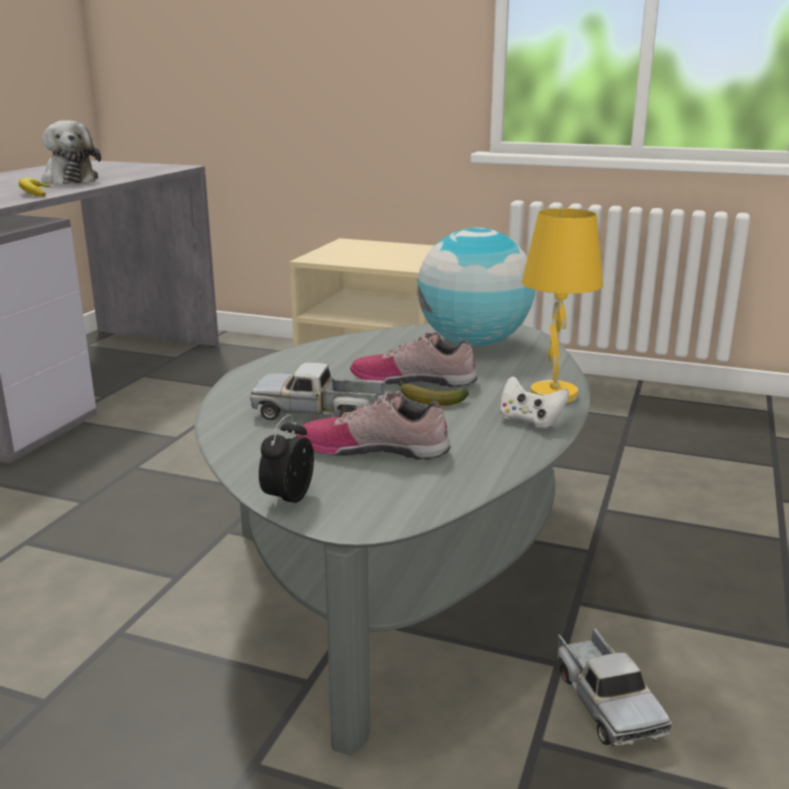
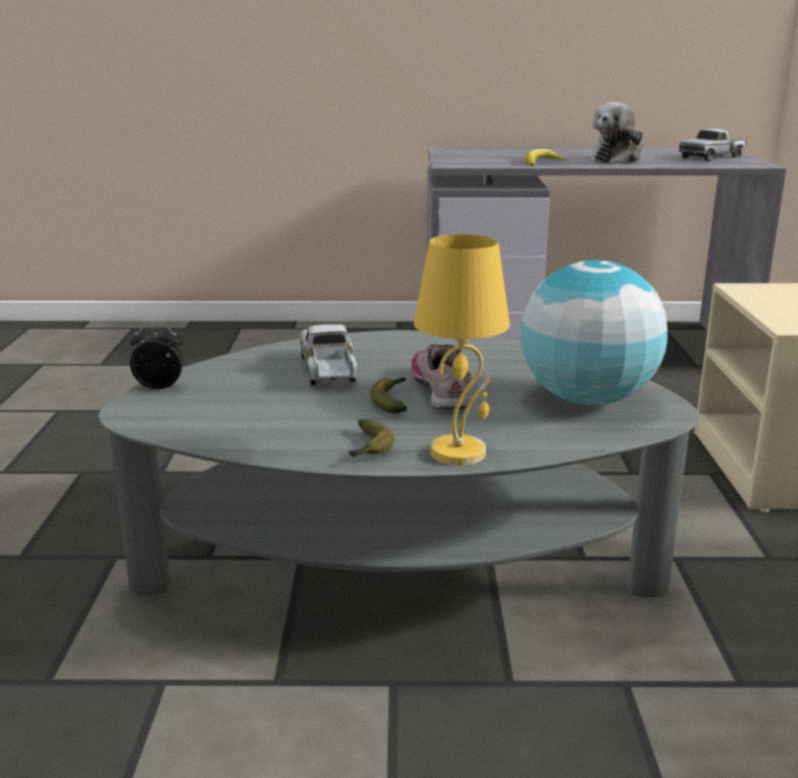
camera: 70 degrees right, 0 degrees up
shoe [296,391,451,460] -> none
white game controller [500,376,569,429] -> banana [349,419,395,457]
toy truck [557,628,672,747] -> toy truck moved to [679,129,747,161]

